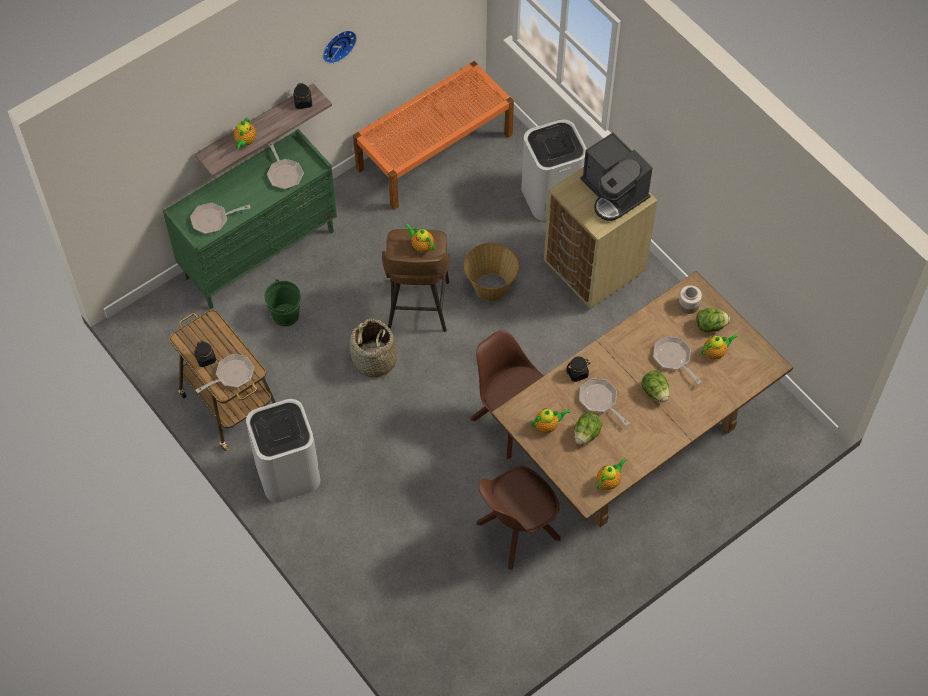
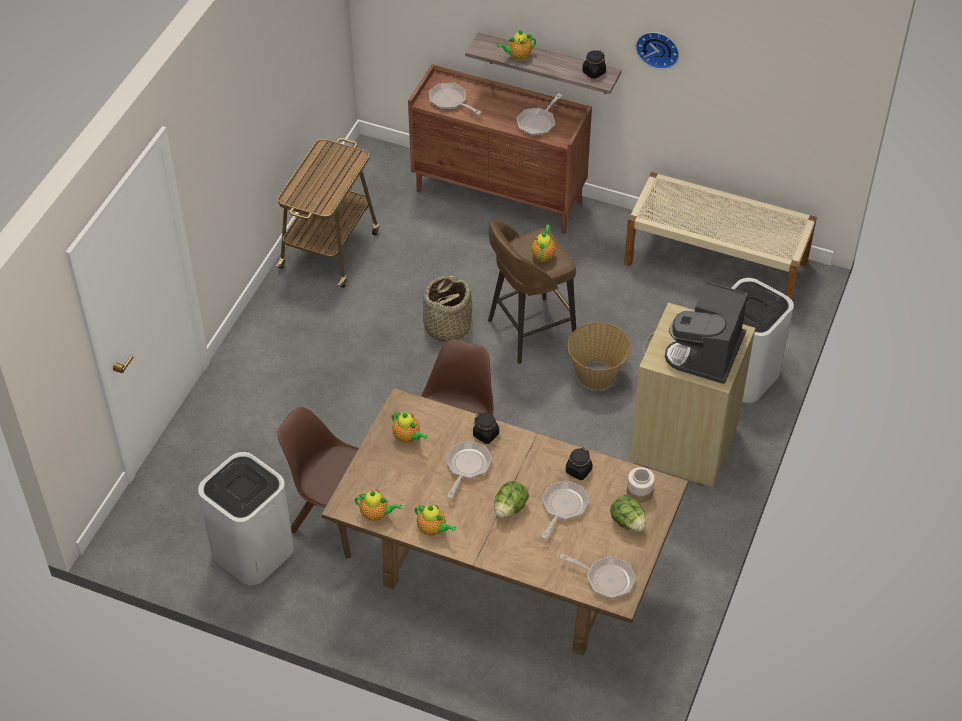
camera: 60 degrees right, 10 degrees down
green cabinet [163,129,337,309] -> brown cabinet [408,64,592,234]
black jar [194,341,216,367] -> black jar moved to [566,447,592,480]
frying pan [196,354,254,393] -> frying pan moved to [559,554,636,599]
white trash can [246,399,321,502] -> white trash can moved to [198,452,294,585]
green bucket [264,279,301,327] -> none
orange bench [353,61,514,210] -> beige bench [624,172,817,300]
lettuce [574,413,603,445] -> none
teapot [701,334,737,359] -> teapot moved to [415,504,456,536]

